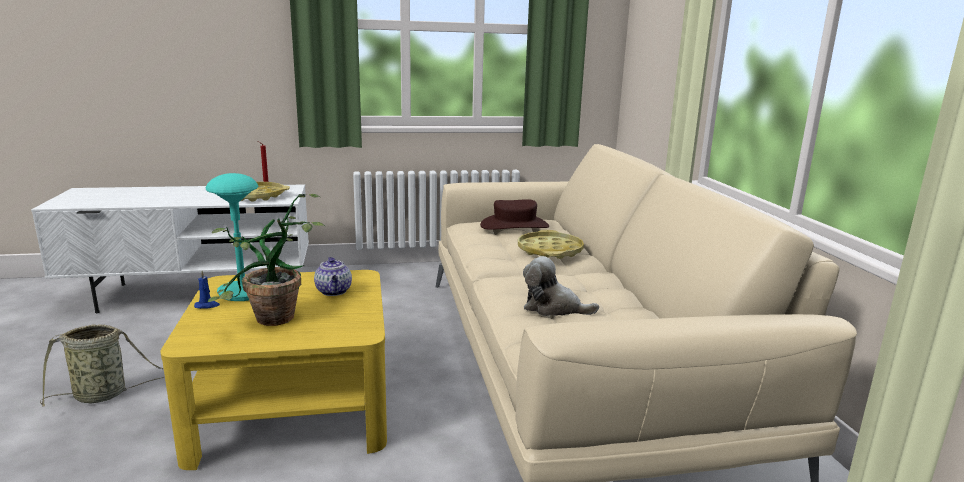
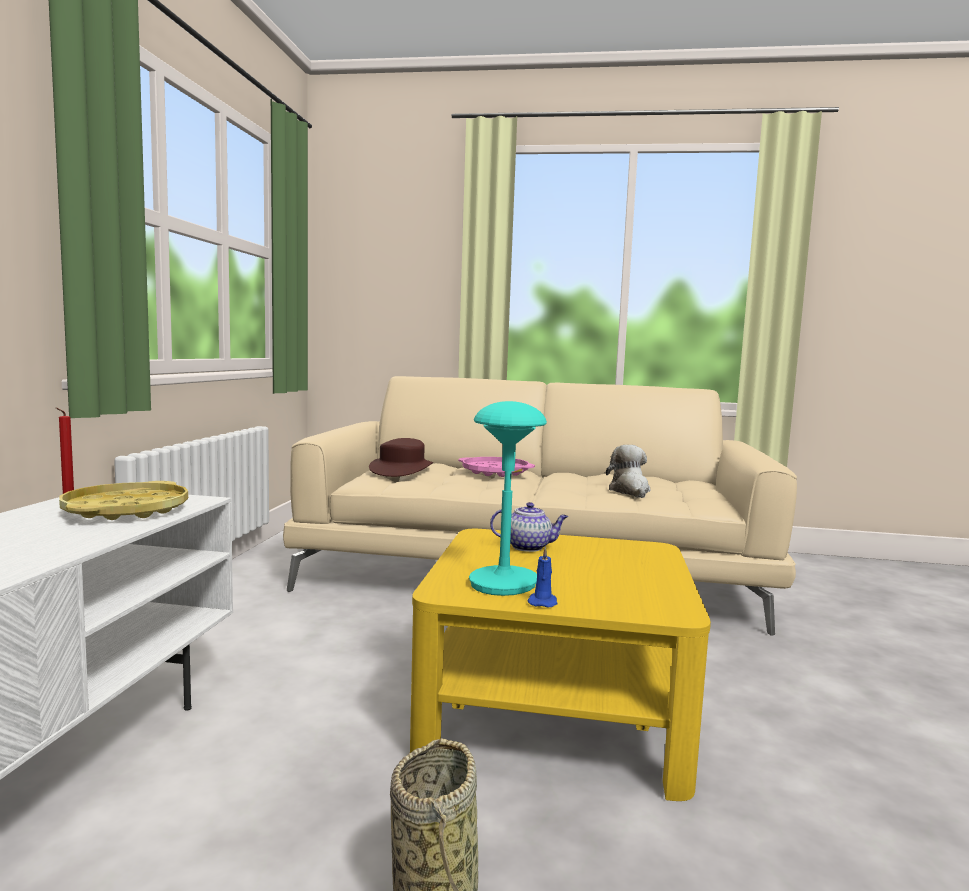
camera: 70 degrees left, 10 degrees down
potted plant [208,194,325,326] -> none
yellow tray [518,230,584,259] -> pink tray [458,457,535,477]
plush toy [523,256,599,316] -> plush toy turned 135 degrees clockwise [606,445,651,498]

